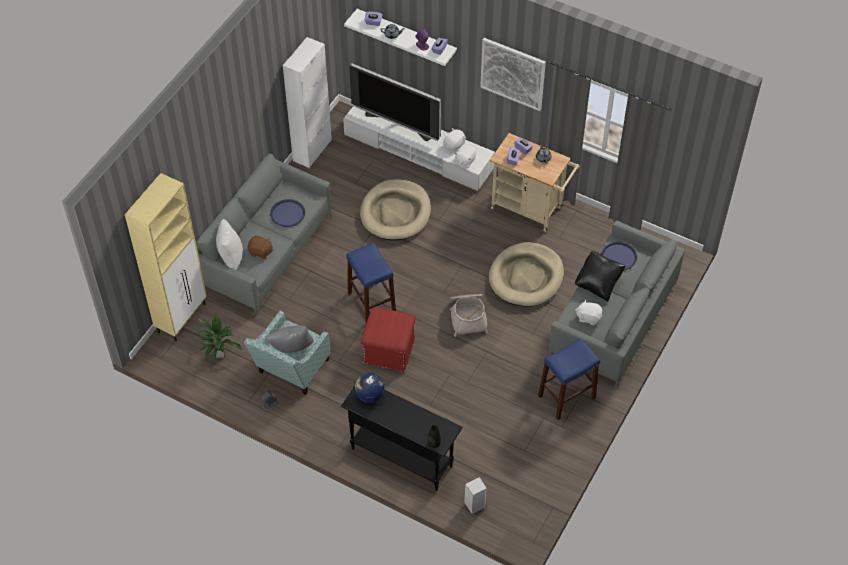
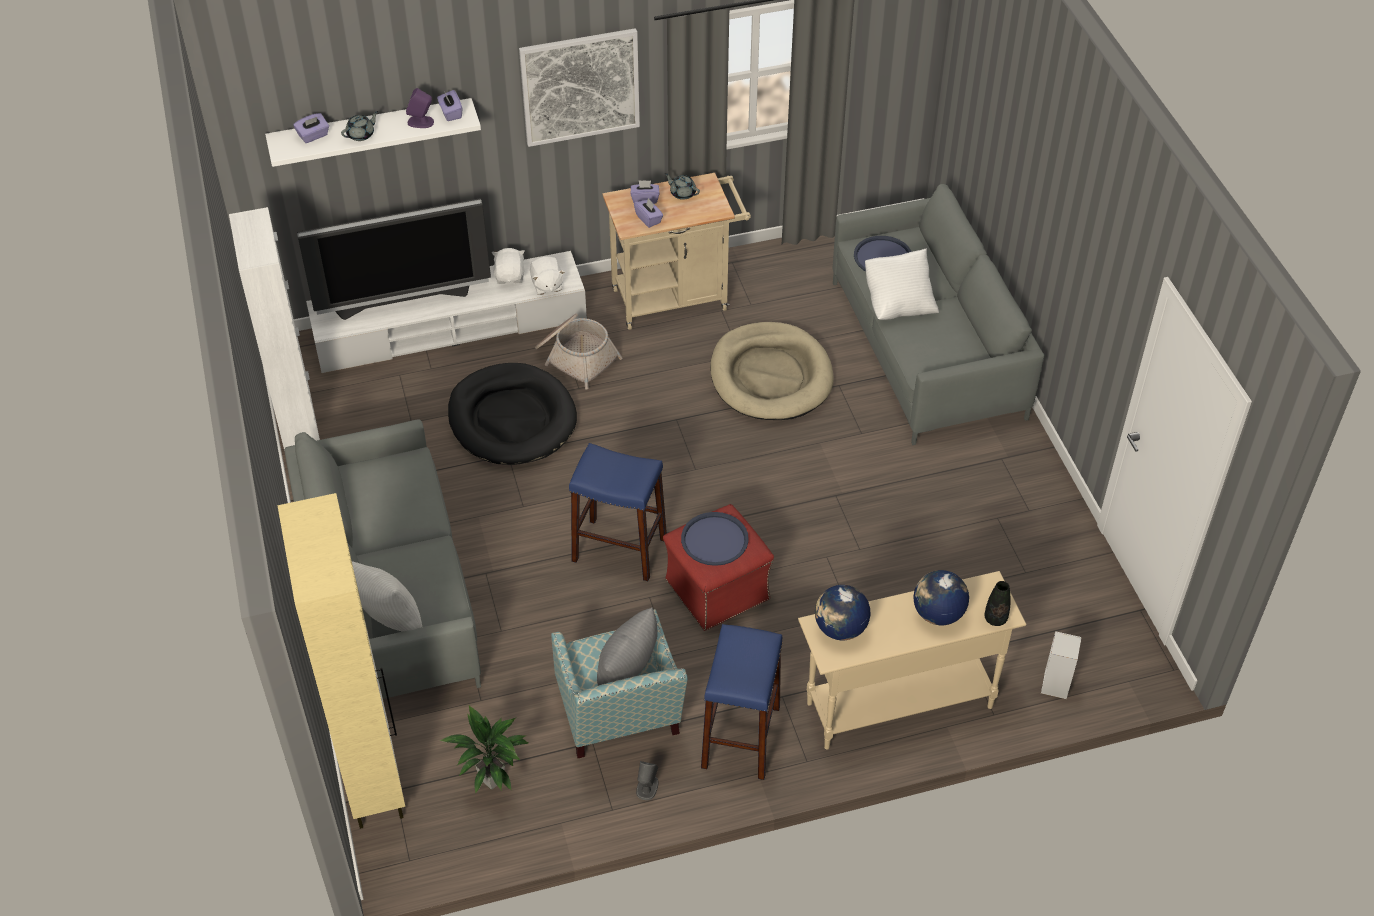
camera: 45 degrees left, 5 degrees down
brown plush toy [247,236,273,259] -> none
blue tray [270,199,305,227] -> blue tray moved to [681,512,749,566]
black console table [341,386,463,491] -> beige console table [798,571,1026,749]
beige dog bed [360,179,431,241] -> black dog bed [448,363,577,465]
basket [450,294,488,337] -> basket moved to [535,314,623,389]
blue stool [538,338,600,420] -> blue stool moved to [701,624,783,780]
black pillow [575,251,626,302] -> white pillow [865,248,939,320]
white plush toy [575,299,602,325] -> none
none -> globe [913,570,969,625]

